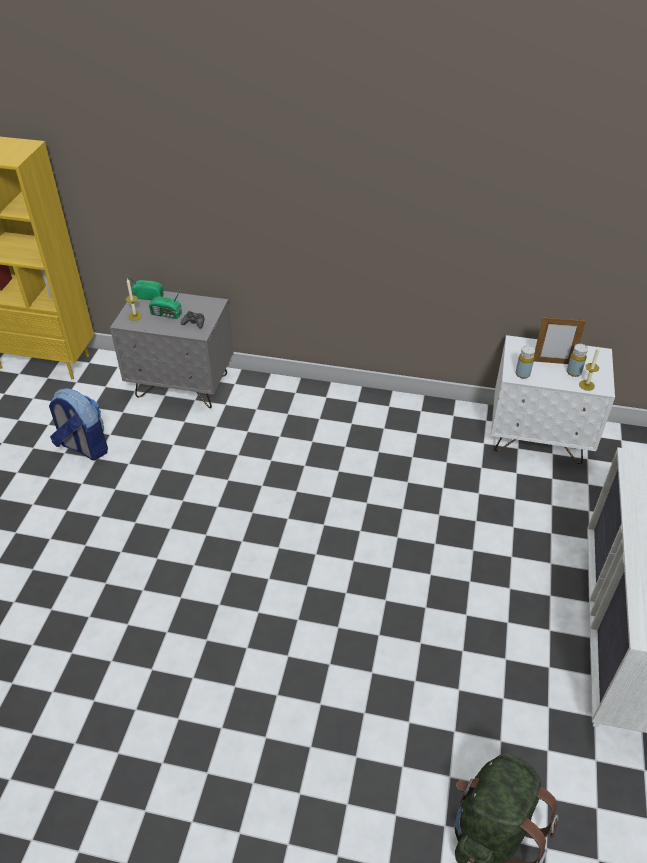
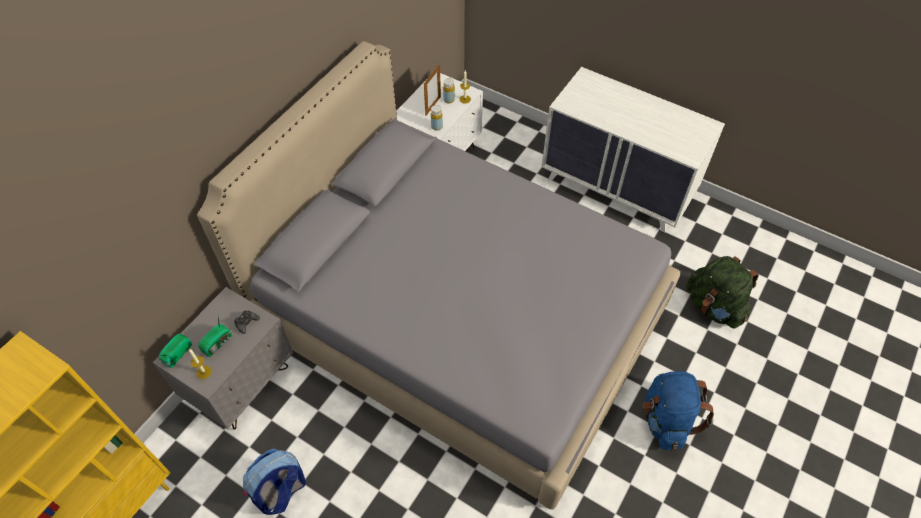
camera: 70 degrees left, 10 degrees up
none -> grey bed [197,41,680,510]
none -> blue backpack [642,371,714,451]

